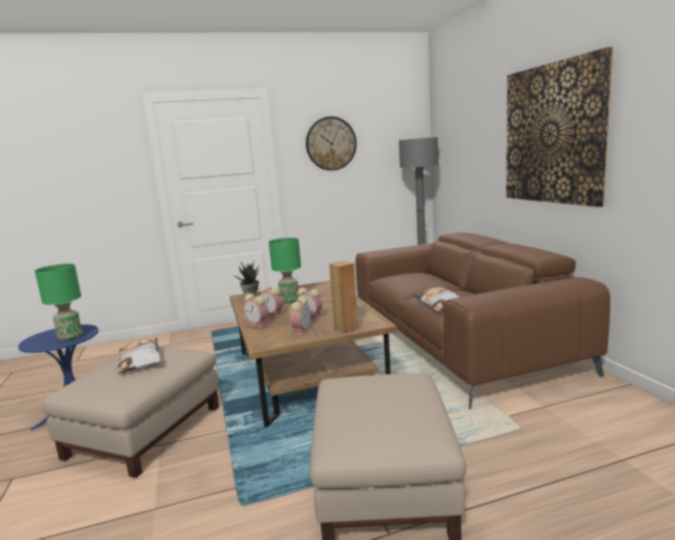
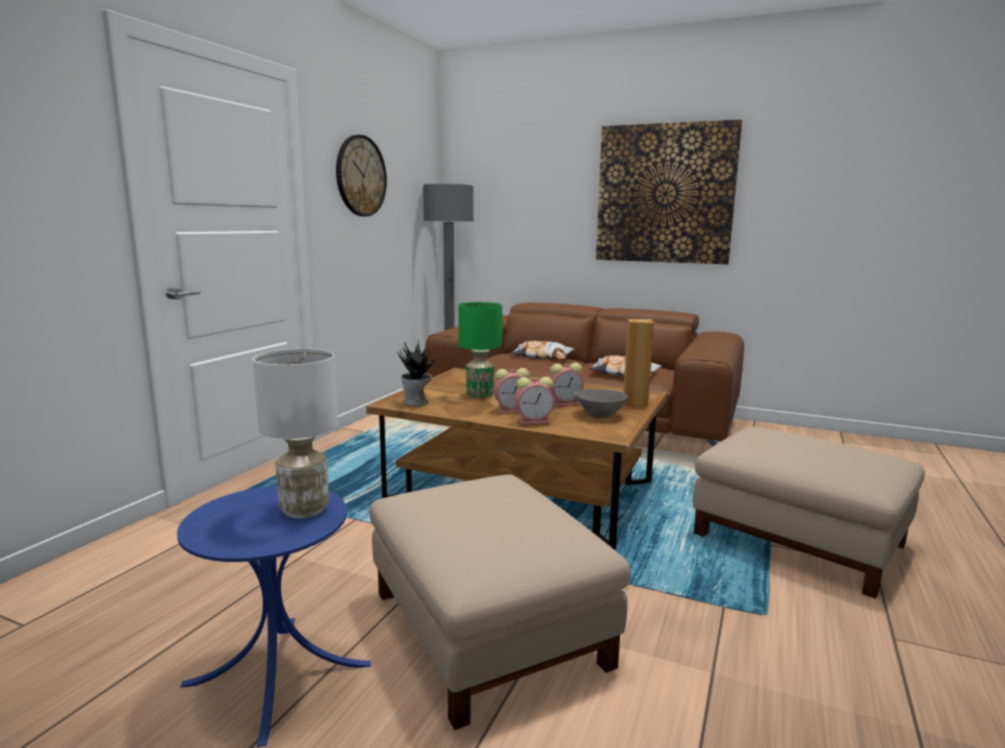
camera: 50 degrees left, 0 degrees up
green table lamp [35,264,82,342] -> white table lamp [253,349,338,519]
pillow [117,338,160,374] -> pillow moved to [510,341,575,359]
alarm clock [290,297,311,335] -> grey bowl [575,389,628,418]

